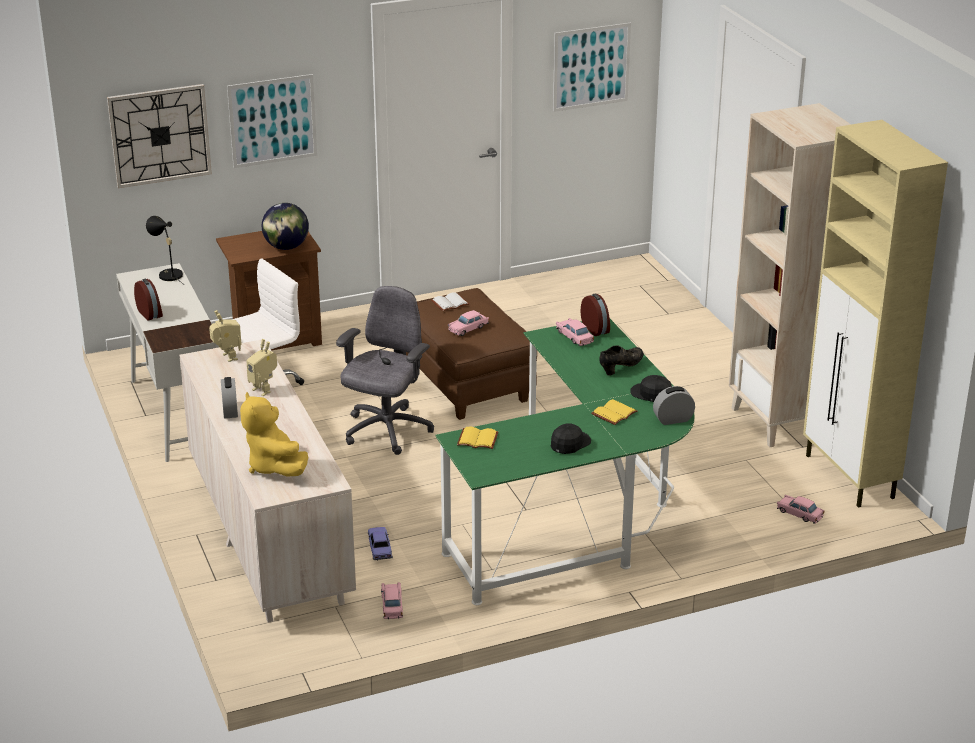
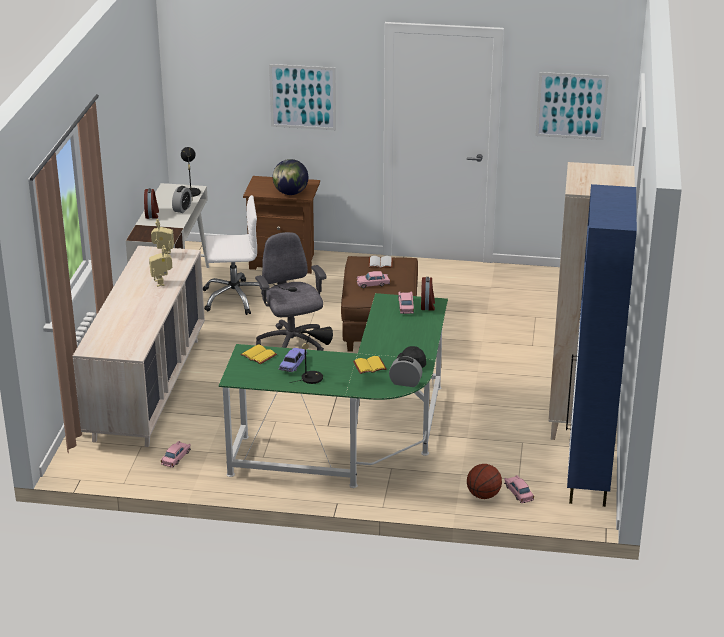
camera: 30 degrees right, 0 degrees up
wall clock [107,84,212,188] -> none
alarm clock [221,377,238,419] -> alarm clock moved to [172,186,192,213]
yellow plush toy [240,392,308,477] -> none
grey office chair [336,286,434,455] -> grey office chair turned 75 degrees counterclockwise [255,232,326,351]
toy car [368,527,393,560] -> toy car moved to [278,348,307,372]
black cap [551,423,591,454] -> black table lamp [289,327,333,384]
black shoe [599,346,644,376] -> none
beige cabinet [803,120,948,508] -> blue cabinet [566,184,637,507]
none -> basketball [467,464,502,499]

